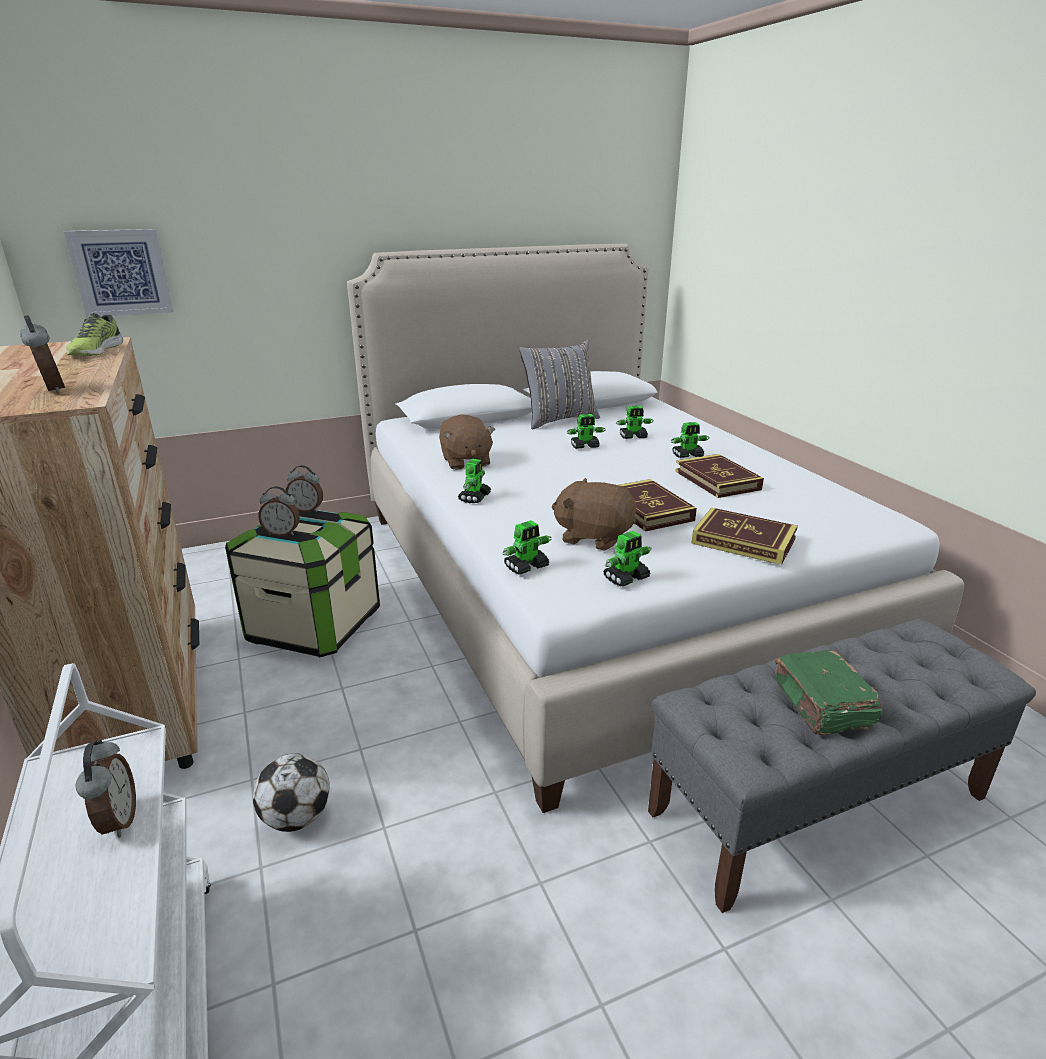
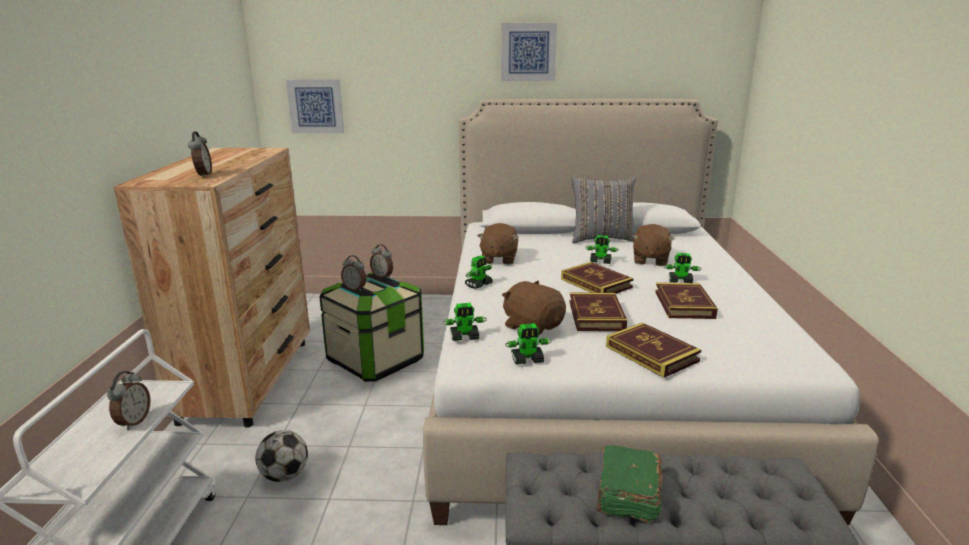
camera: 25 degrees right, 5 degrees down
shoe [66,313,123,356] -> none
toy robot [616,406,654,439] -> brown plush toy [632,224,675,266]
none -> picture [501,23,557,81]
none -> book [561,262,634,294]

